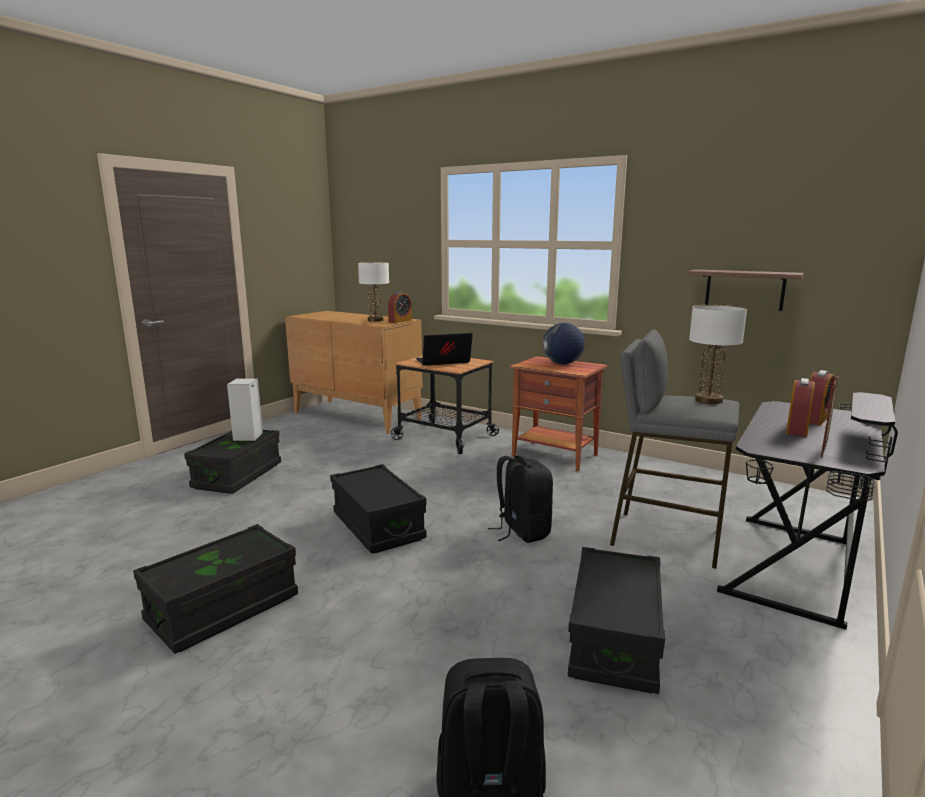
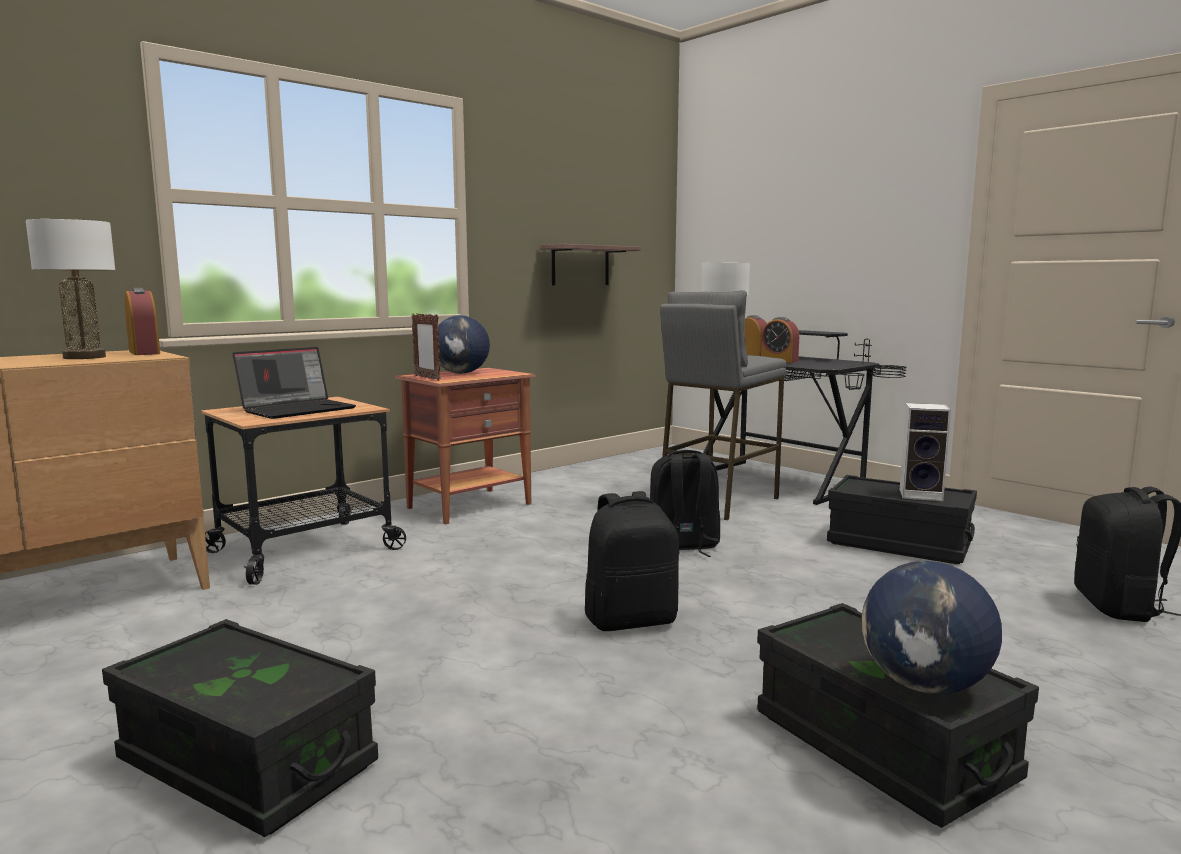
camera: 75 degrees left, 5 degrees down
speaker [227,378,263,441] -> speaker moved to [900,403,951,501]
black storage box [330,464,427,554] -> black backpack [585,491,679,631]
laptop [416,333,473,365] -> laptop turned 135 degrees counterclockwise [232,347,356,419]
picture frame [821,374,840,457] -> picture frame moved to [411,314,441,381]
none -> globe [862,561,1002,694]

